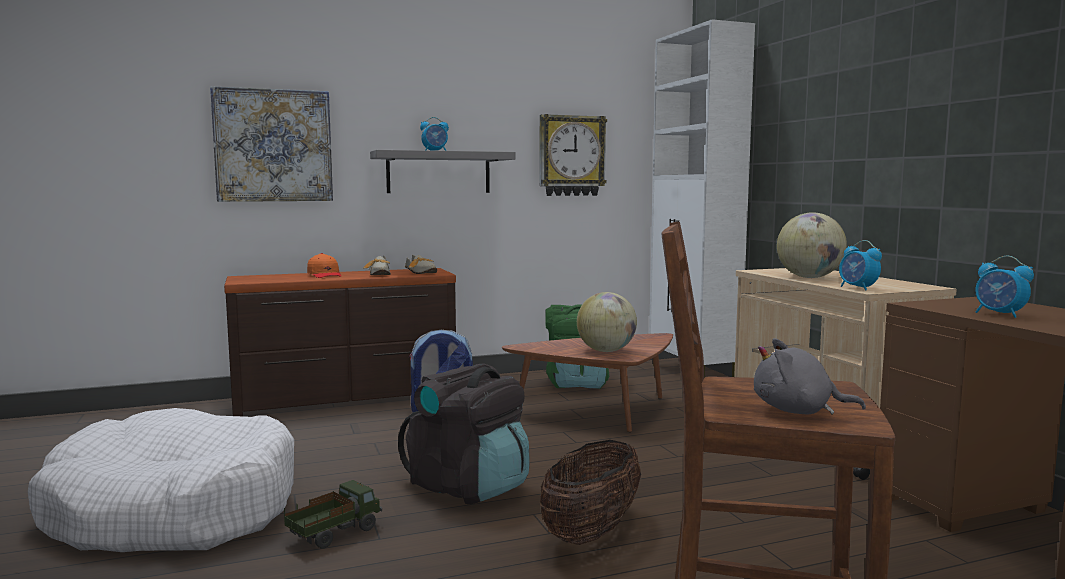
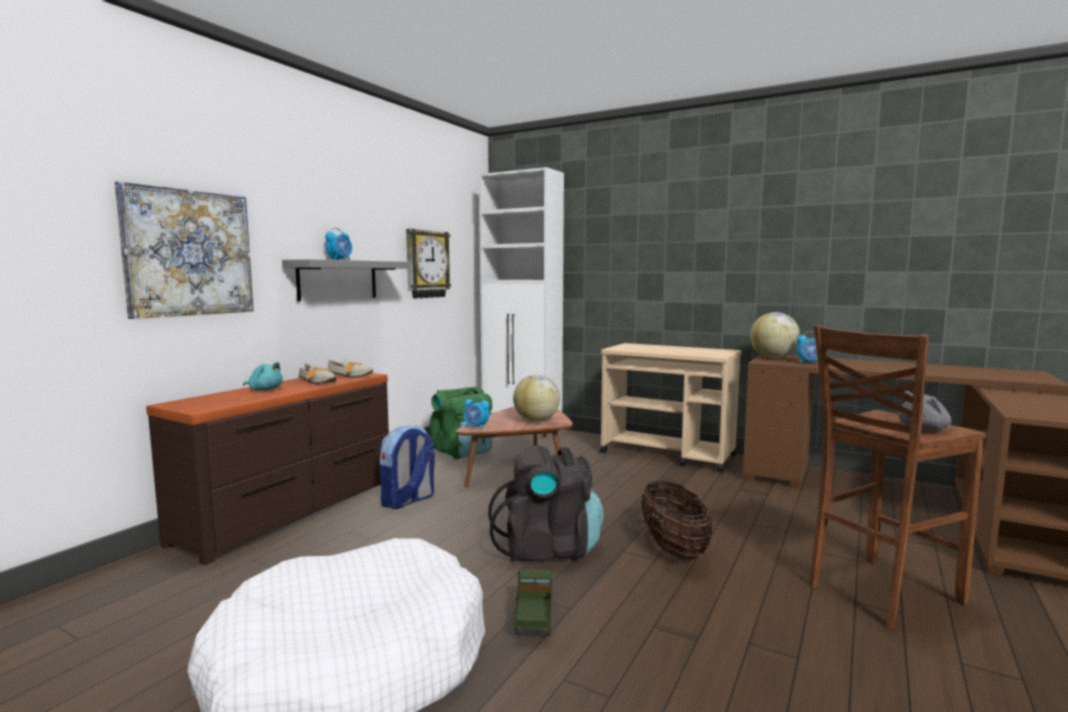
camera: 40 degrees left, 0 degrees up
orange cap [307,253,341,278] -> turquoise plush toy [243,362,283,391]
globe [777,212,847,278] -> globe moved to [750,312,800,358]
alarm clock [839,240,882,291] -> alarm clock moved to [463,395,490,429]

